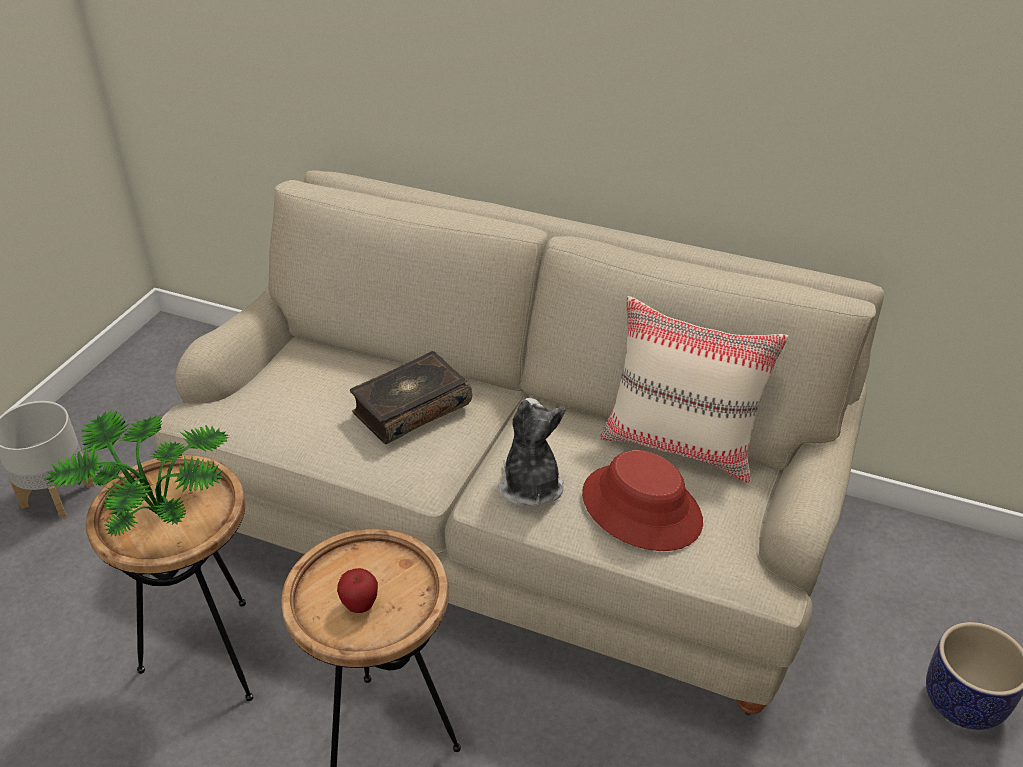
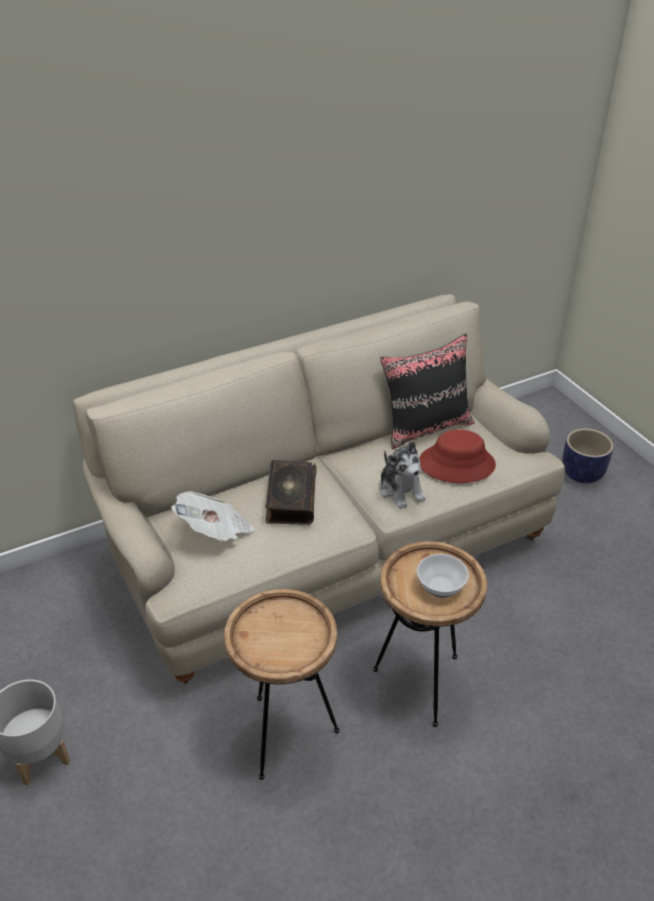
camera: 50 degrees left, 0 degrees up
potted plant [45,409,230,537] -> none
apple [337,568,378,613] -> bowl [417,554,469,598]
plush toy [498,398,565,507] -> plush toy turned 150 degrees counterclockwise [379,441,426,509]
beige pillow [600,296,788,483] -> black pillow [380,334,475,449]
none -> newspaper [171,491,255,542]

